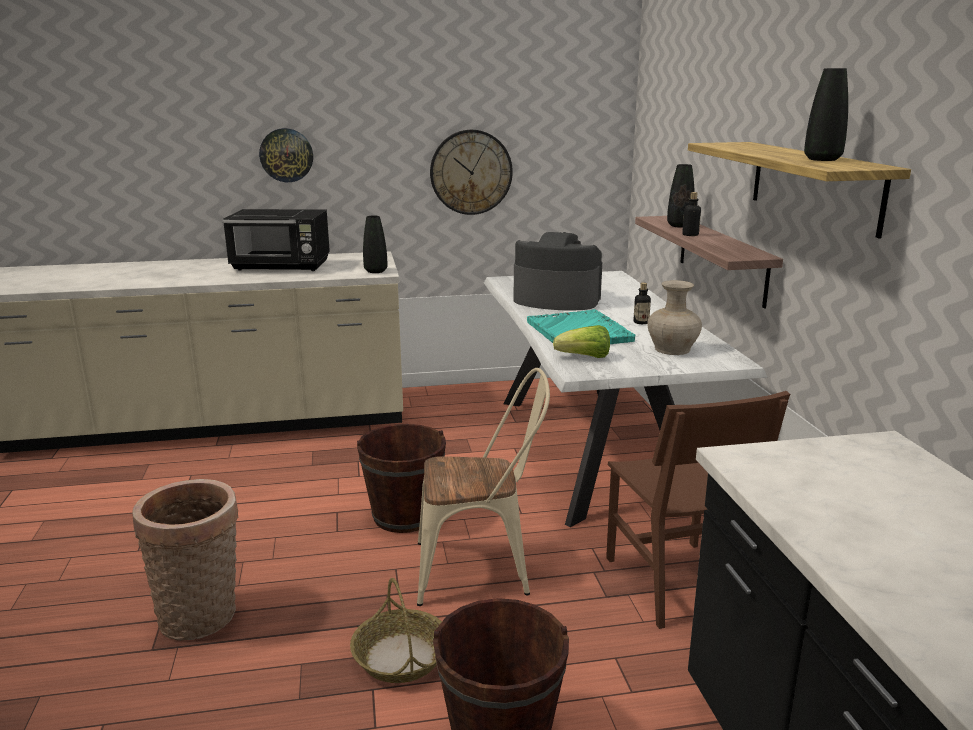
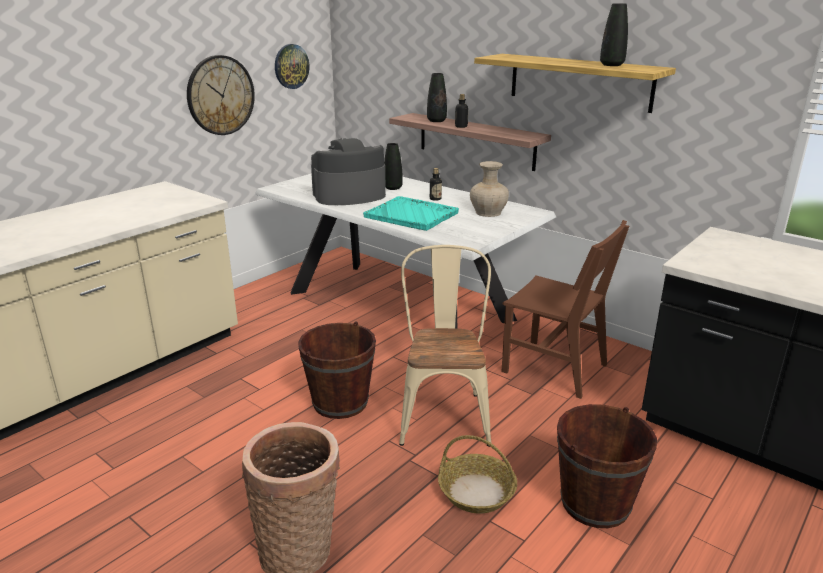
camera: 40 degrees left, 5 degrees up
black microwave [222,209,330,271] -> none
wall clock [259,128,313,182] -> wall clock moved to [275,44,309,89]
black vase [363,216,387,273] -> black vase moved to [384,143,403,190]
beige chair [417,368,550,606] -> beige chair turned 45 degrees counterclockwise [399,245,492,447]
lettuce [553,325,610,358] -> none

